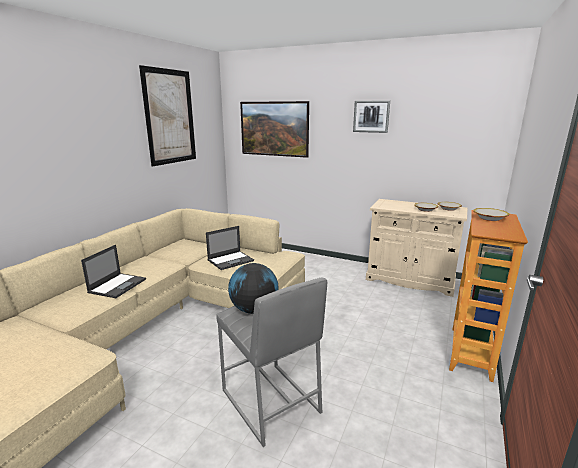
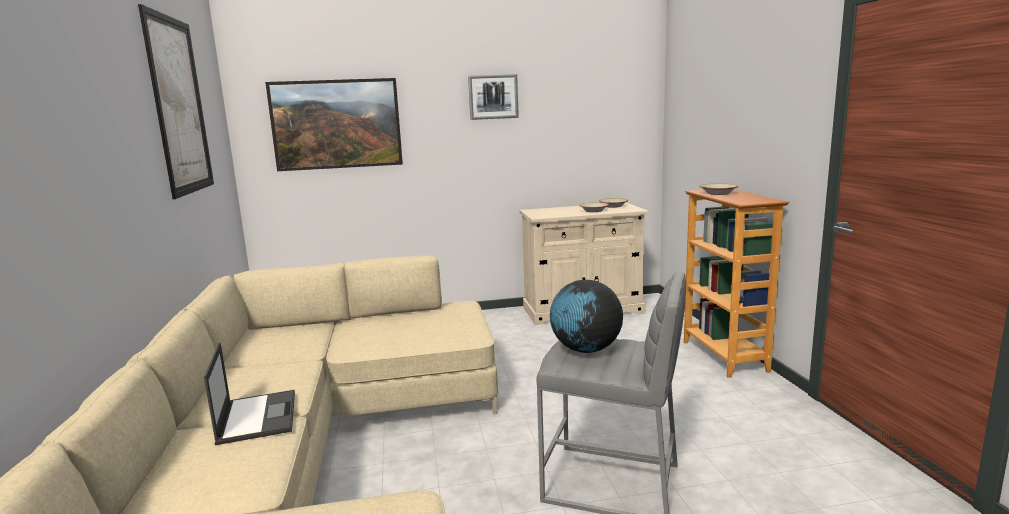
camera: 35 degrees left, 5 degrees down
laptop [206,226,254,270] -> none

